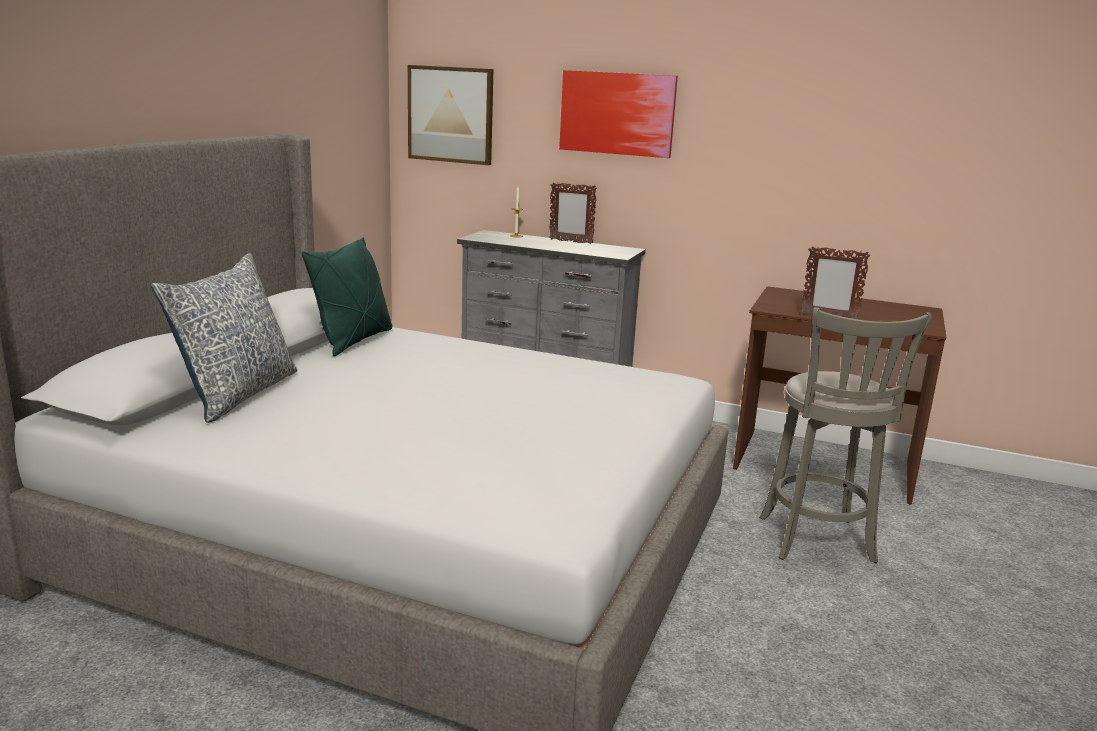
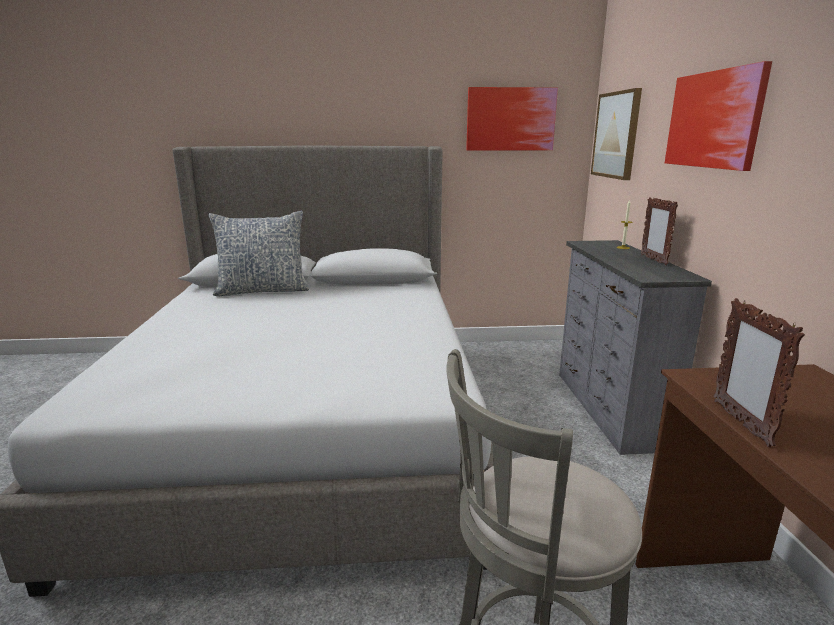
camera: 65 degrees right, 0 degrees up
green pillow [302,238,392,356] -> none
none -> picture [466,87,558,151]

